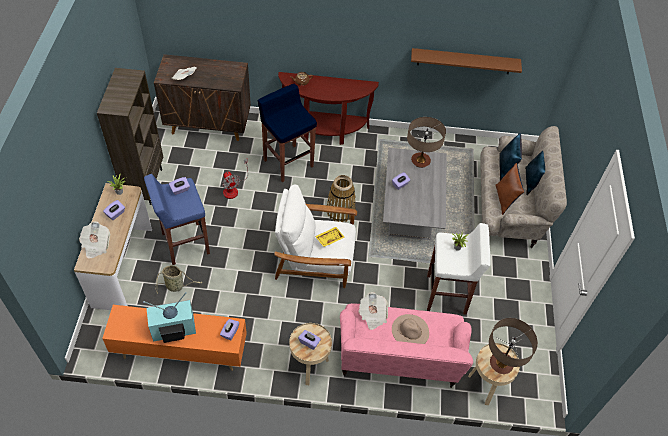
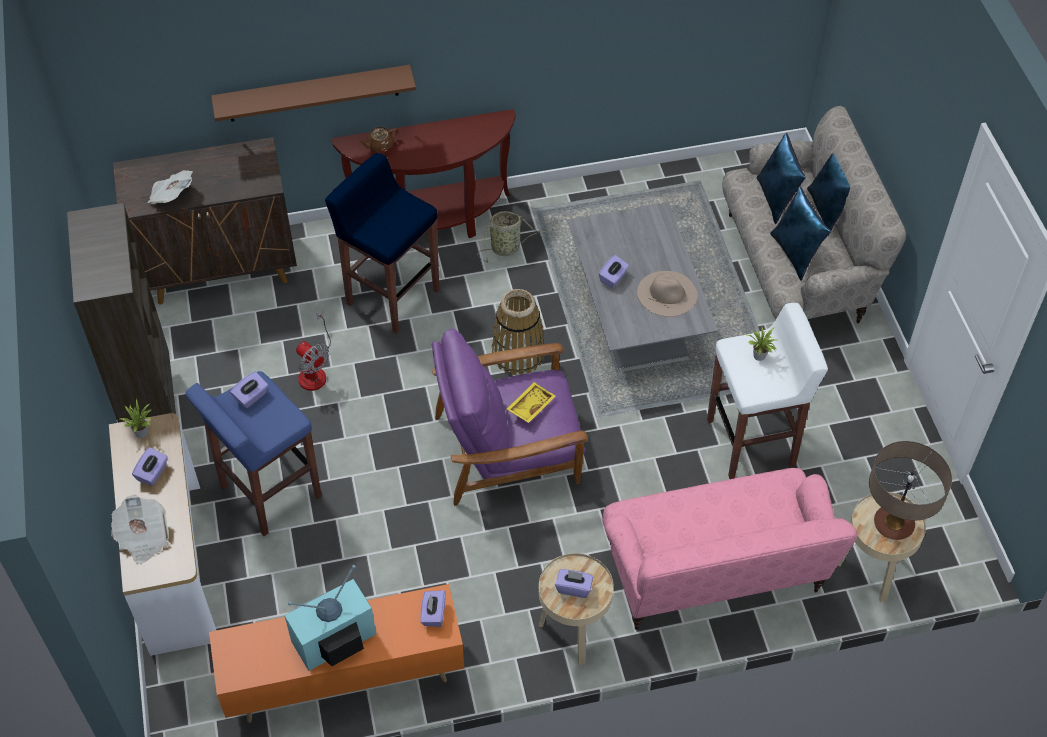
camera: 15 degrees left, 0 degrees up
basket [155,265,202,294] -> basket moved to [477,211,547,263]
white armchair [274,184,357,288] -> purple armchair [432,329,588,506]
newspaper [359,292,388,330] -> none
beige hat [392,314,429,344] -> beige hat moved to [637,271,698,317]
table lamp [407,117,446,168] -> none
brown shelf [411,48,522,74] -> brown shelf moved to [211,65,416,122]
brown pillow [495,163,525,215] -> blue pillow [770,186,831,281]

